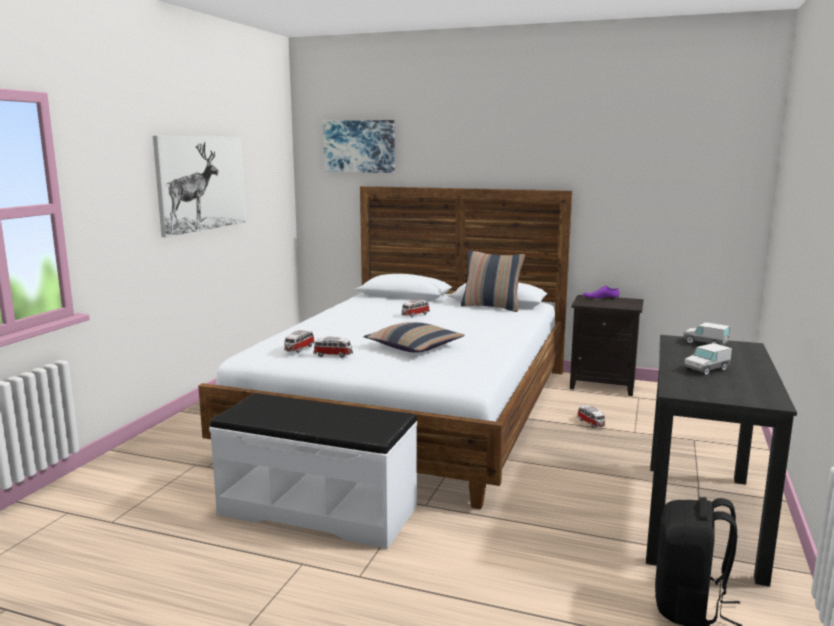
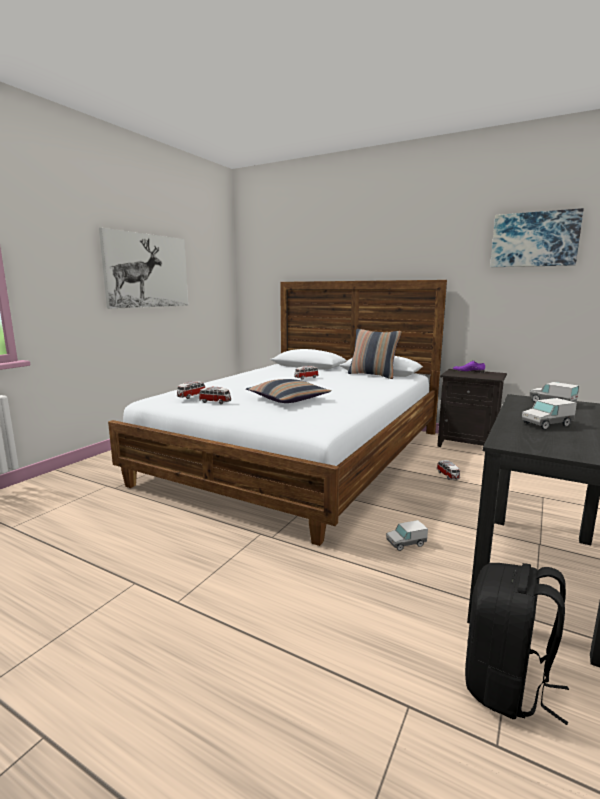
camera: 10 degrees right, 0 degrees up
white bench [209,393,417,549] -> none
picture [323,120,395,173] -> picture moved to [490,208,584,267]
none -> toy truck [386,520,428,551]

